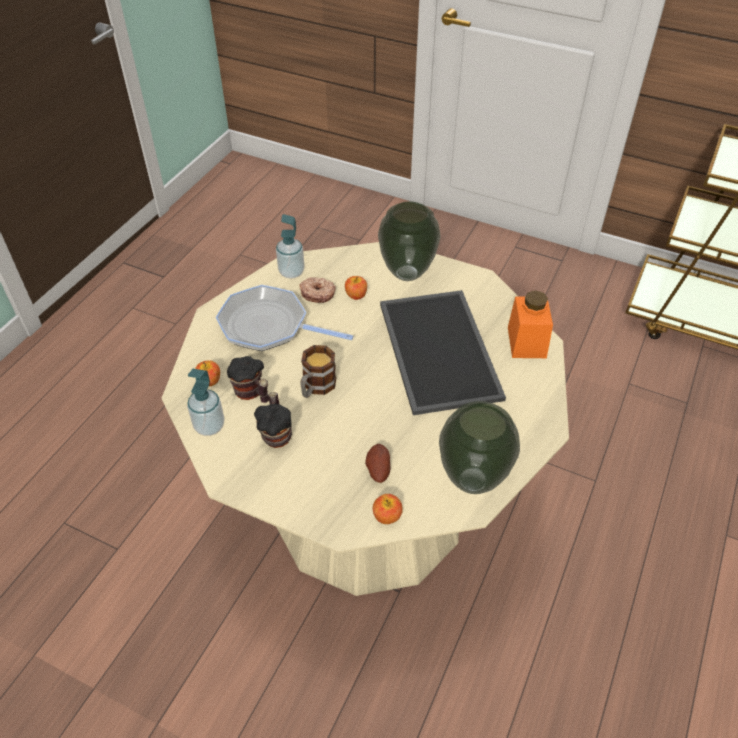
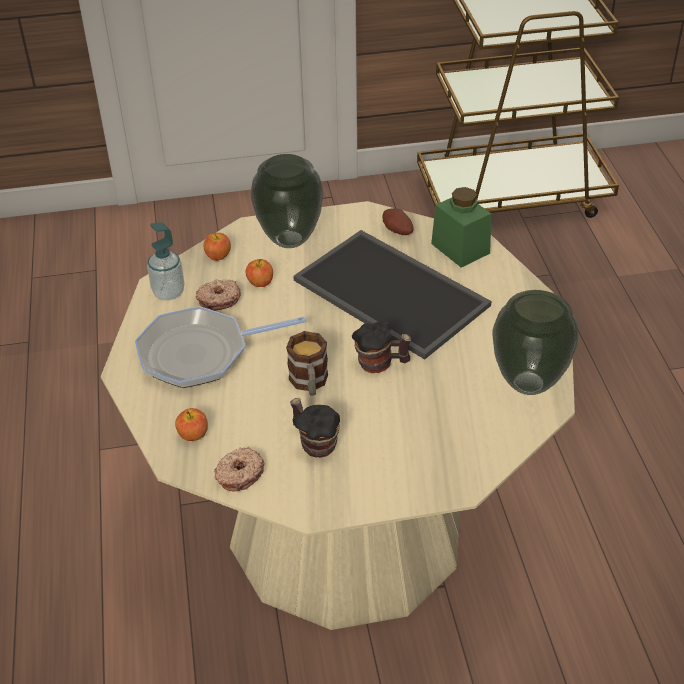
camera: 35 degrees left, 5 degrees down
soap dispenser [187,369,224,436] -> donut [214,447,265,491]
mug [227,356,269,403] -> mug moved to [352,321,411,373]
potato [365,444,390,483] -> potato moved to [382,208,414,235]
apple [373,494,403,524] -> apple moved to [204,233,231,261]
orange jar [508,290,553,358] -> green jar [431,187,491,268]

